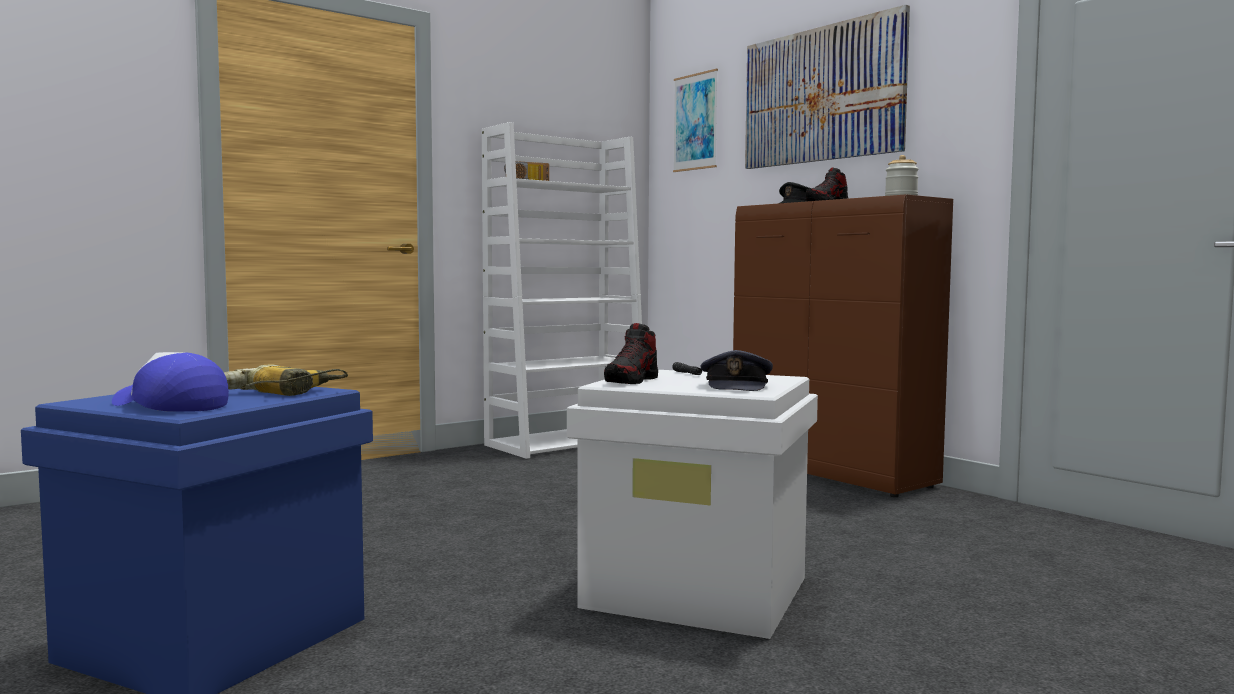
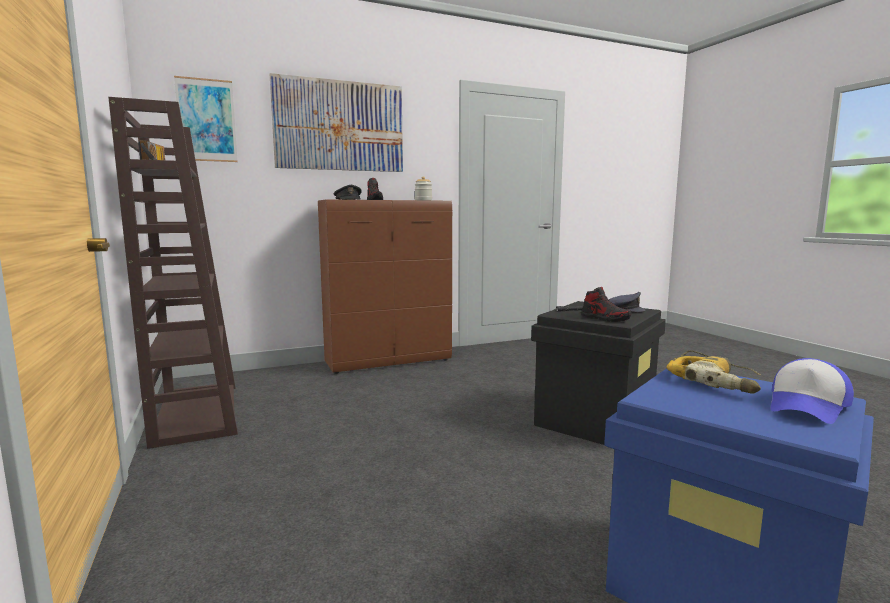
camera: 75 degrees left, 5 degrees up
white bookcase [482,122,642,459] -> brown bookcase [108,97,238,449]
white storage box [567,370,818,639] -> black storage box [531,301,666,445]

